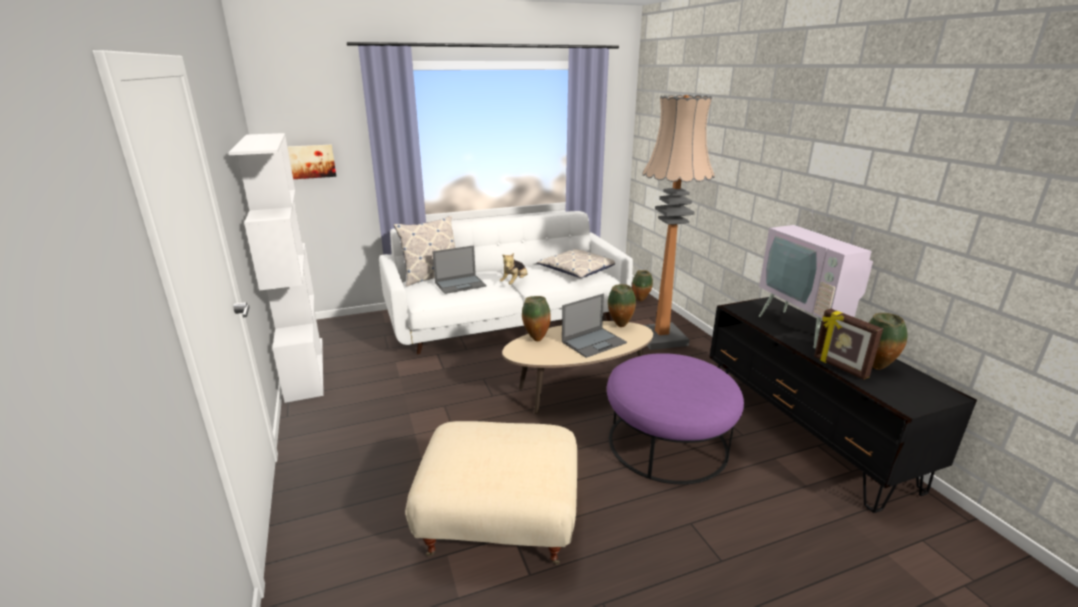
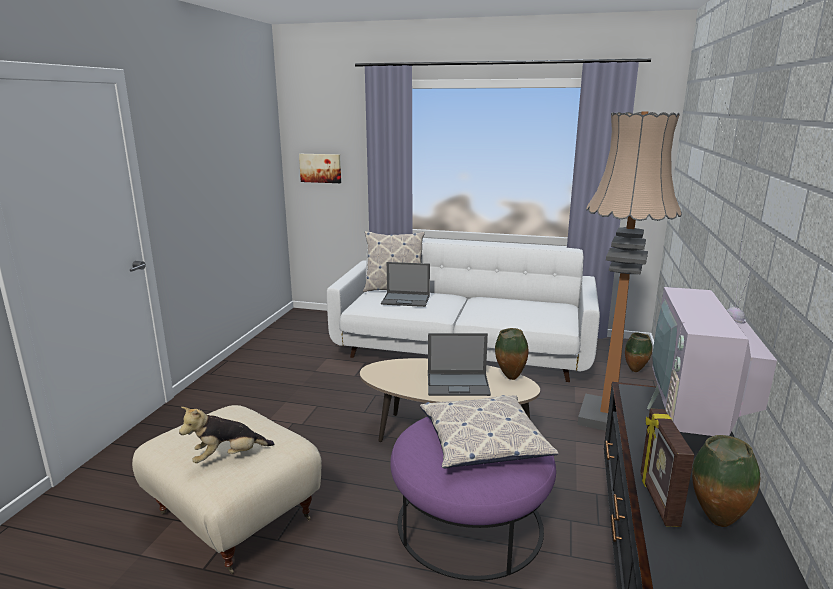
camera: 35 degrees right, 5 degrees down
white bookcase [228,133,324,403] -> none
plush toy [500,253,527,285] -> plush toy moved to [179,407,274,463]
vase [522,296,551,341] -> none
pillow [537,249,615,278] -> pillow moved to [420,395,559,468]

